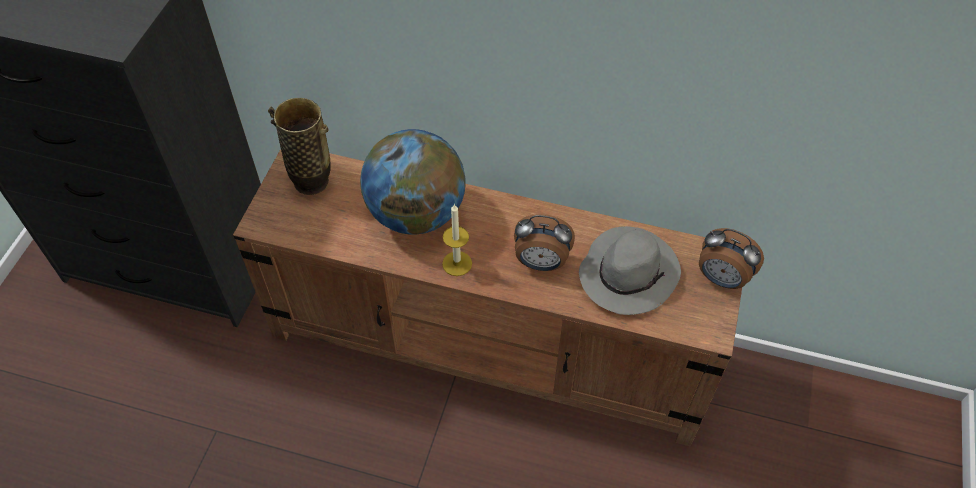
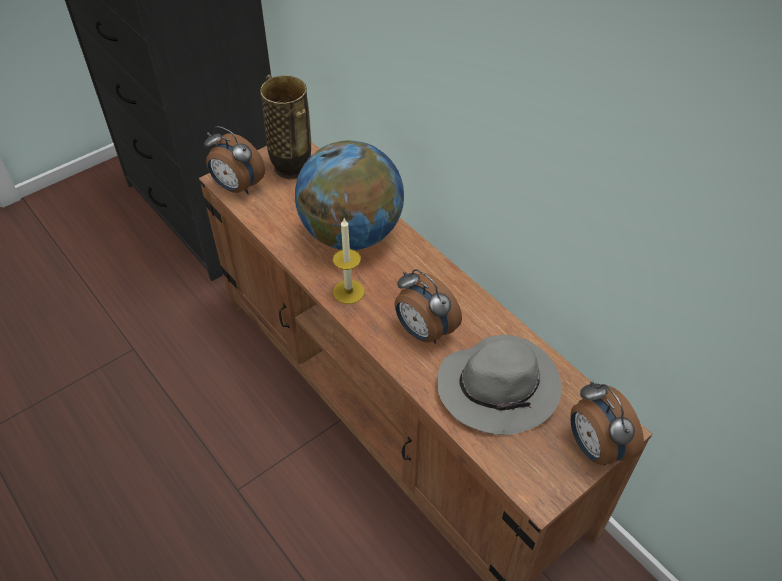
camera: 35 degrees right, 5 degrees down
none -> alarm clock [204,126,265,194]

